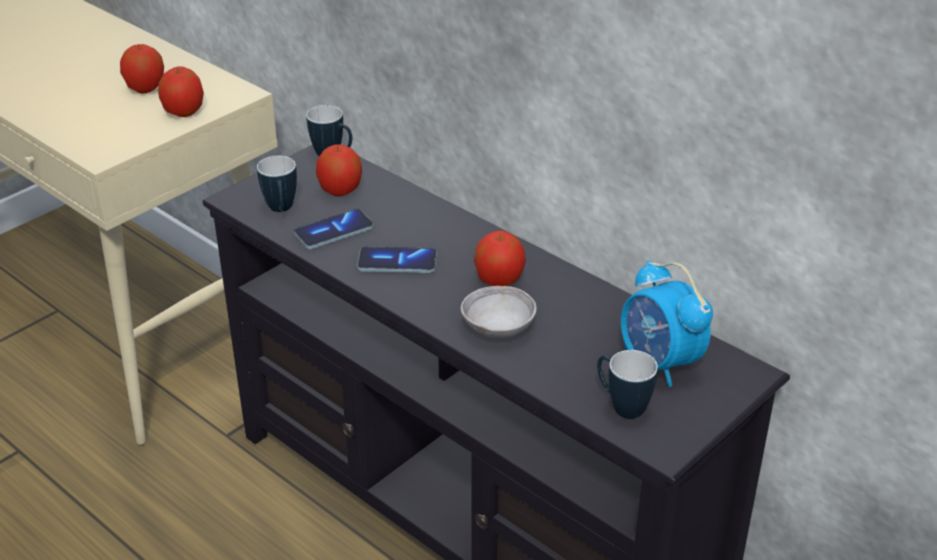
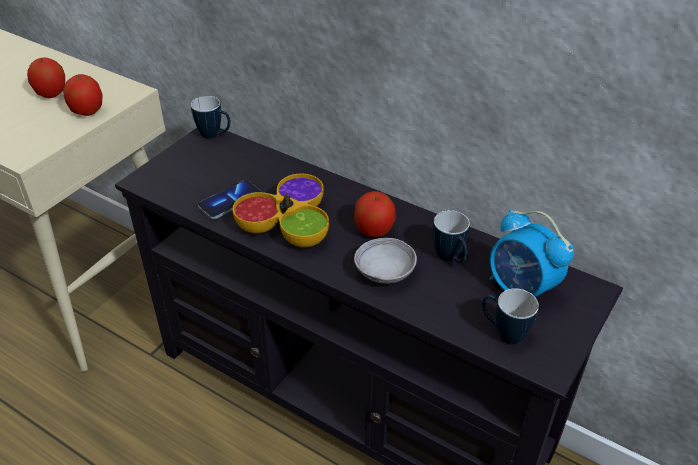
camera: 10 degrees left, 5 degrees up
mug [257,156,297,212] -> mug moved to [433,210,470,263]
apple [316,144,362,196] -> none
phone [357,246,437,273] -> bowl [232,173,329,247]

